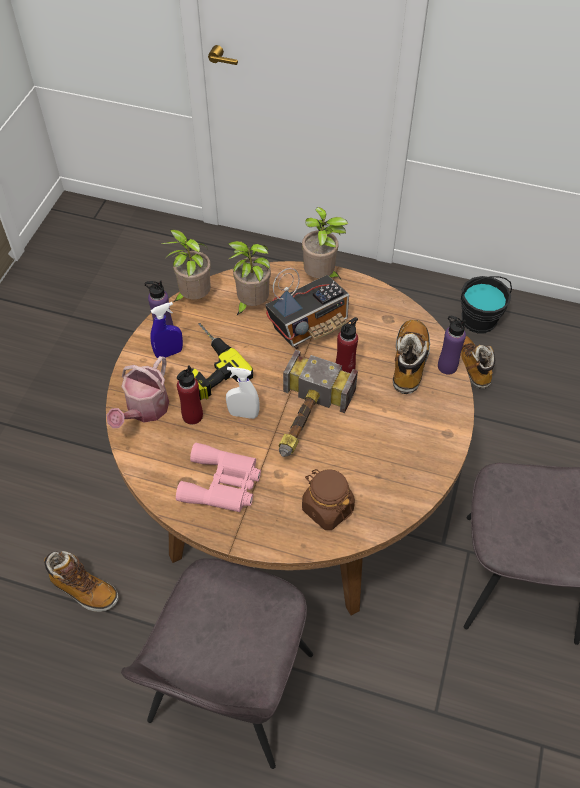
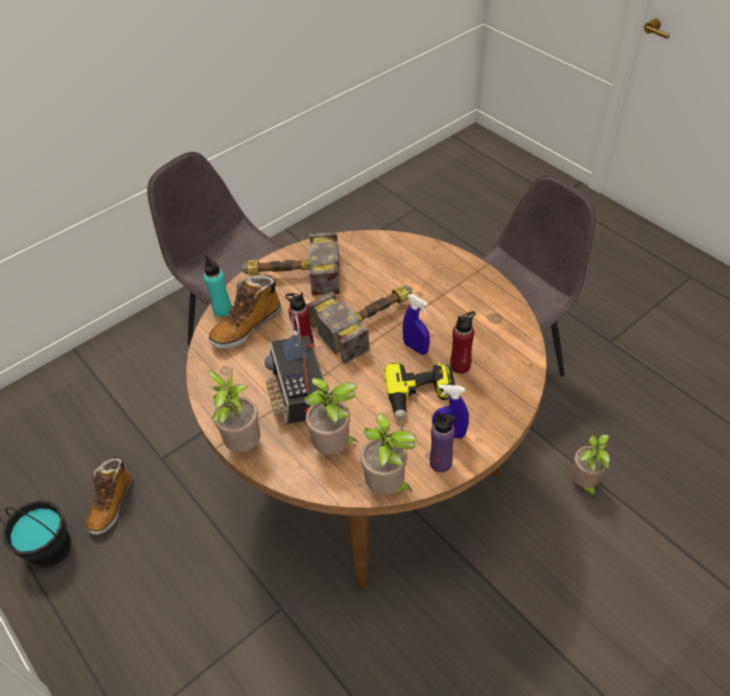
camera: 145 degrees left, 5 degrees down
boot [44,551,119,612] -> potted plant [572,434,610,498]
watering can [107,356,169,428] -> none
pink binoculars [176,443,261,512] -> none
white spray bottle [226,367,259,419] -> blue spray bottle [402,294,430,355]
radio [265,268,349,349] -> radio turned 105 degrees counterclockwise [265,310,327,424]
brown jar [302,469,355,530] -> none
purple bottle [438,316,466,374] -> turquoise bottle [204,256,232,317]
none -> hammer [240,232,340,296]

